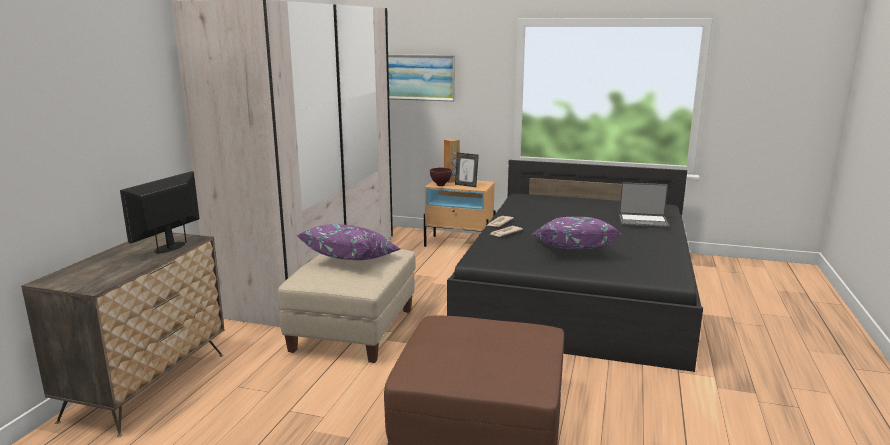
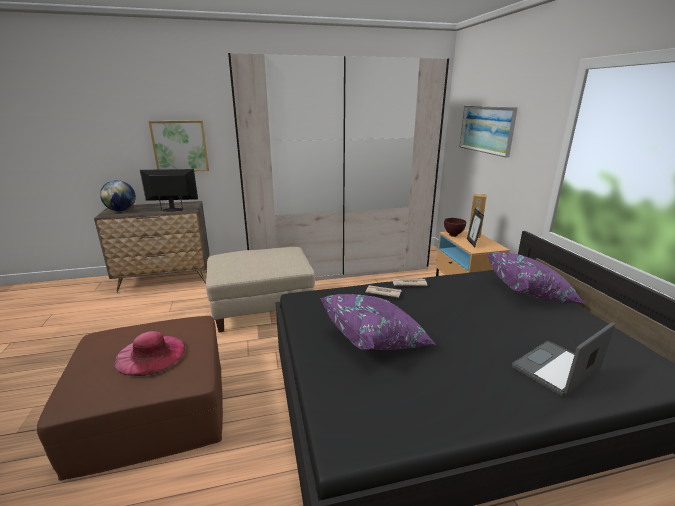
camera: 60 degrees right, 5 degrees up
purple pillow [297,224,400,260] -> purple pillow moved to [487,252,585,304]
laptop [619,182,669,229] -> laptop turned 75 degrees clockwise [512,322,615,397]
none -> globe [100,180,136,211]
none -> pink hat [114,331,185,376]
none -> picture [149,120,209,171]

